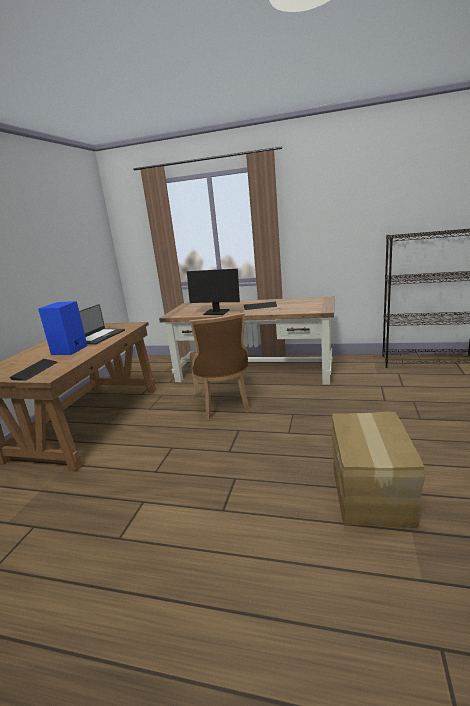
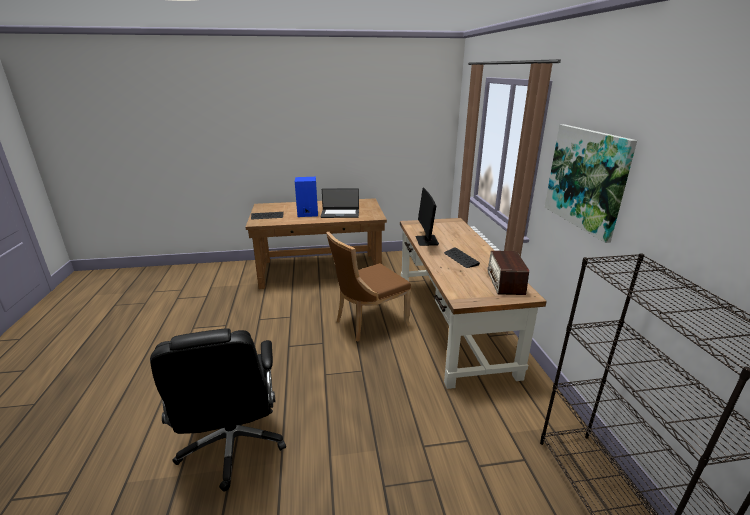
camera: 65 degrees right, 5 degrees up
cardboard box [332,412,425,528] -> black office chair [150,328,286,492]
none -> radio [487,251,529,295]
none -> picture [544,124,637,243]

